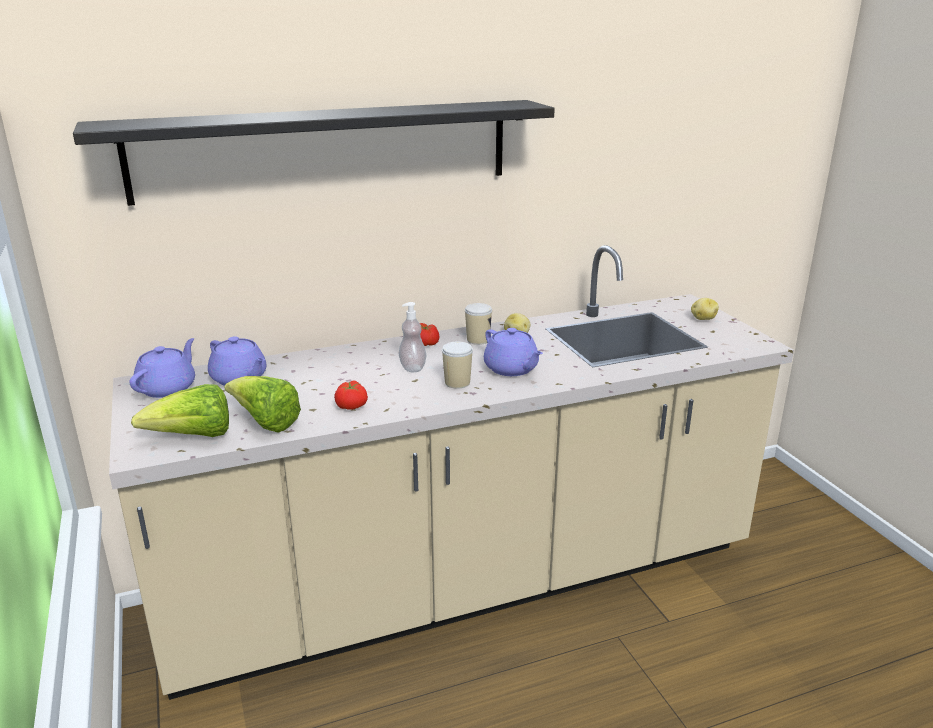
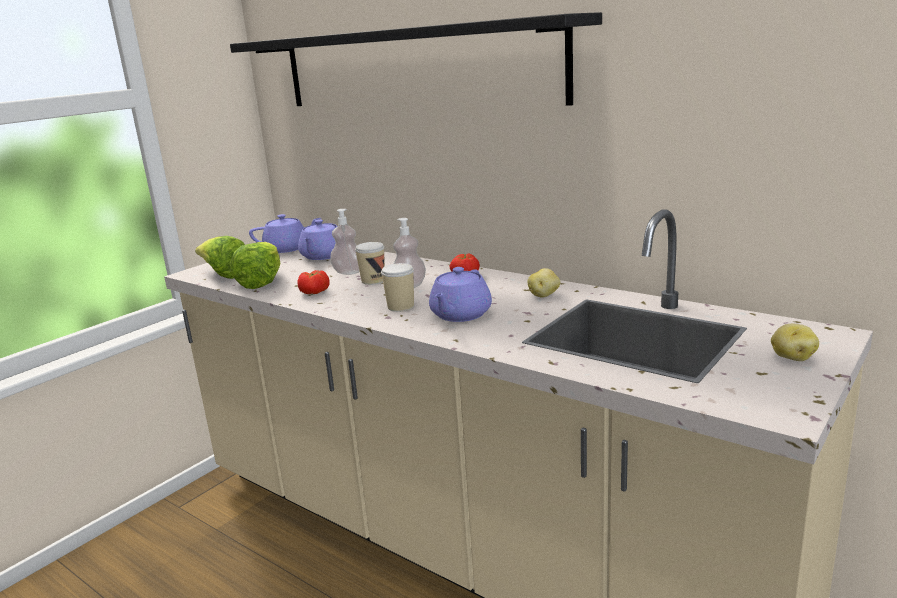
camera: 60 degrees right, 5 degrees down
cup [465,303,492,345] -> cup moved to [355,242,385,285]
none -> soap dispenser [330,209,360,275]

